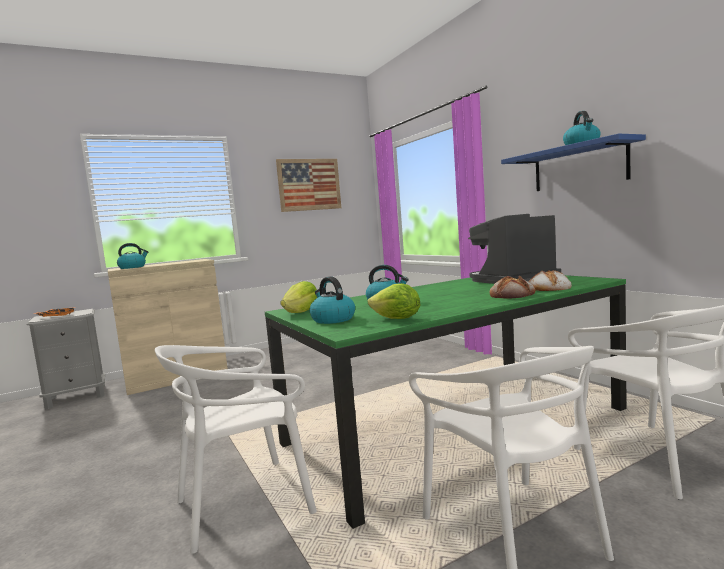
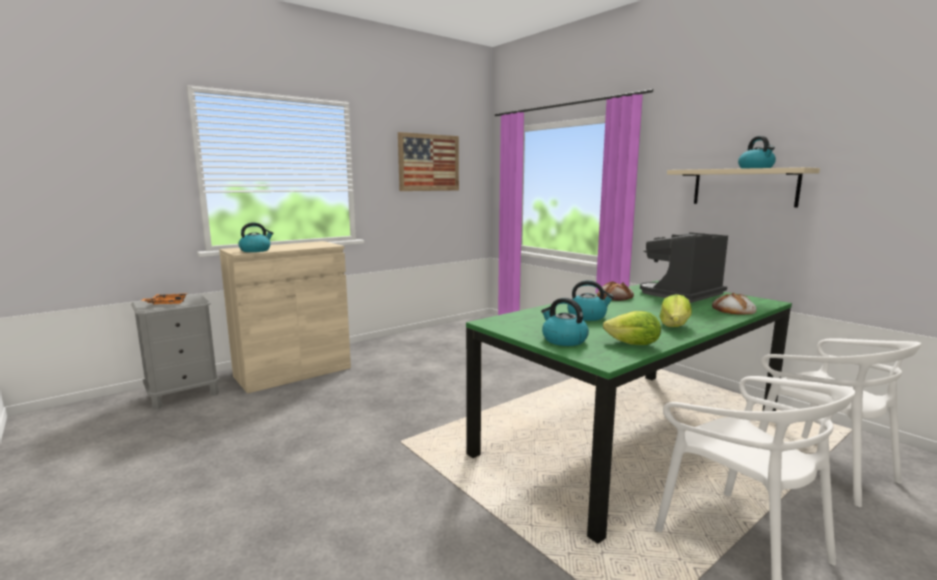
camera: 10 degrees left, 5 degrees up
white chair [155,345,317,554] -> none
lettuce [280,281,317,313] -> lettuce moved to [660,294,692,327]
bread [489,276,535,299] -> bread moved to [597,281,634,301]
blue shelf [501,134,646,191] -> beige shelf [667,167,820,207]

